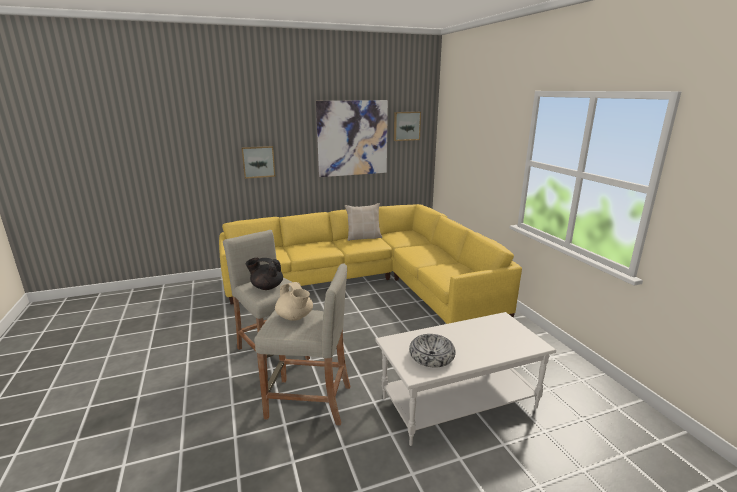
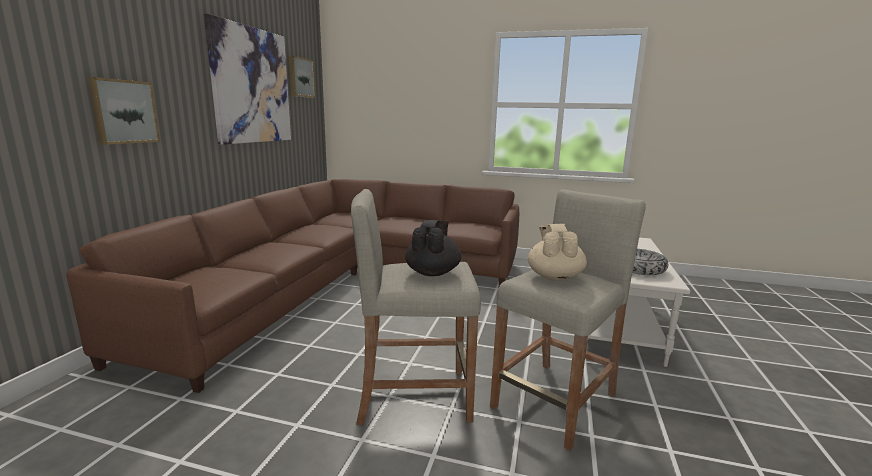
camera: 55 degrees left, 5 degrees down
yellow sofa [219,204,522,324] -> brown sofa [66,179,519,393]
black teapot [246,258,283,290] -> black teapot turned 150 degrees clockwise [405,220,462,276]
beige teapot [275,282,313,321] -> beige teapot turned 90 degrees counterclockwise [528,224,587,281]
beige pillow [345,203,382,241] -> none

